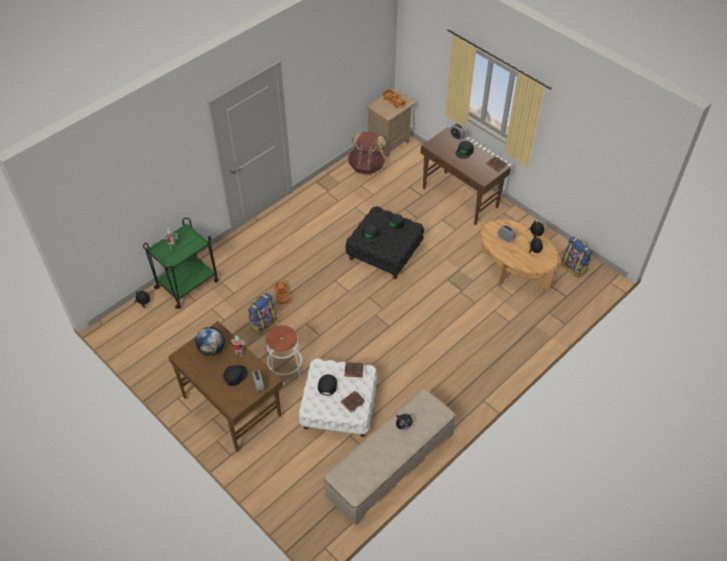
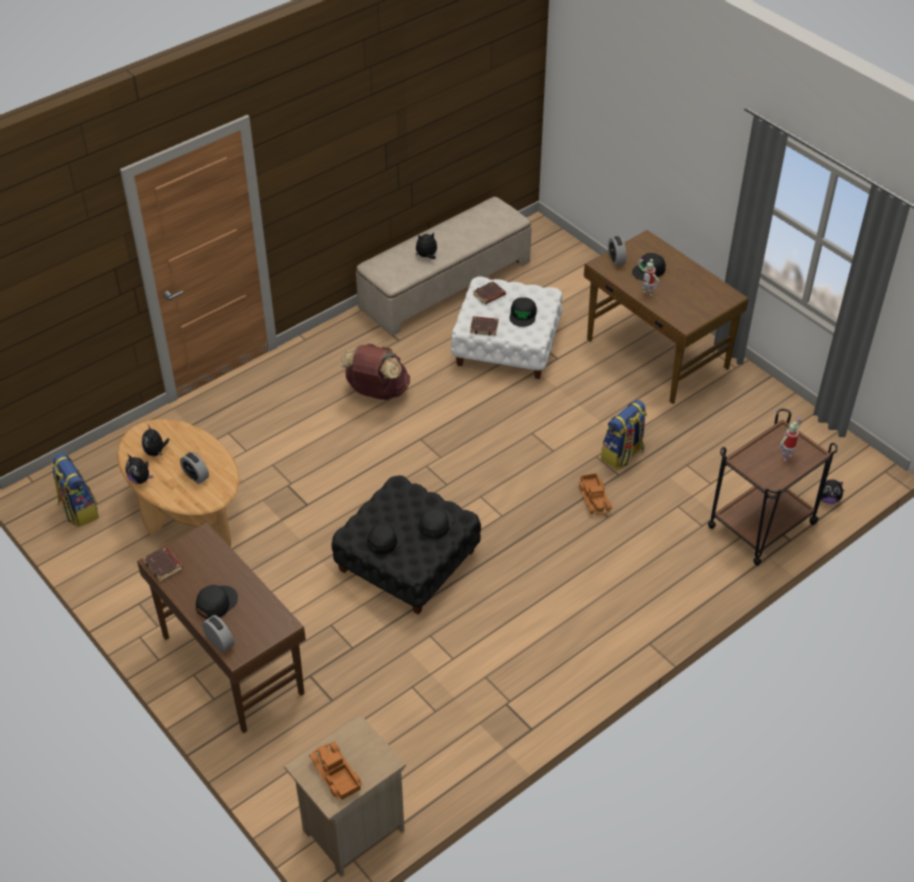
camera: 175 degrees left, 5 degrees down
green cart [143,218,219,309] -> brown cart [708,409,838,566]
globe [195,327,225,356] -> none
white stool [266,325,302,379] -> none
brown backpack [348,132,386,175] -> brown backpack moved to [340,344,410,400]

